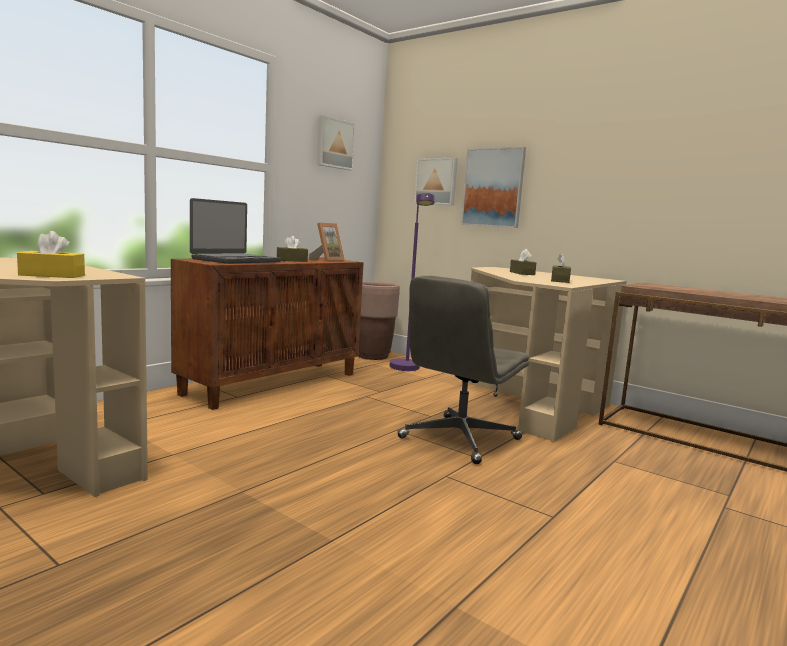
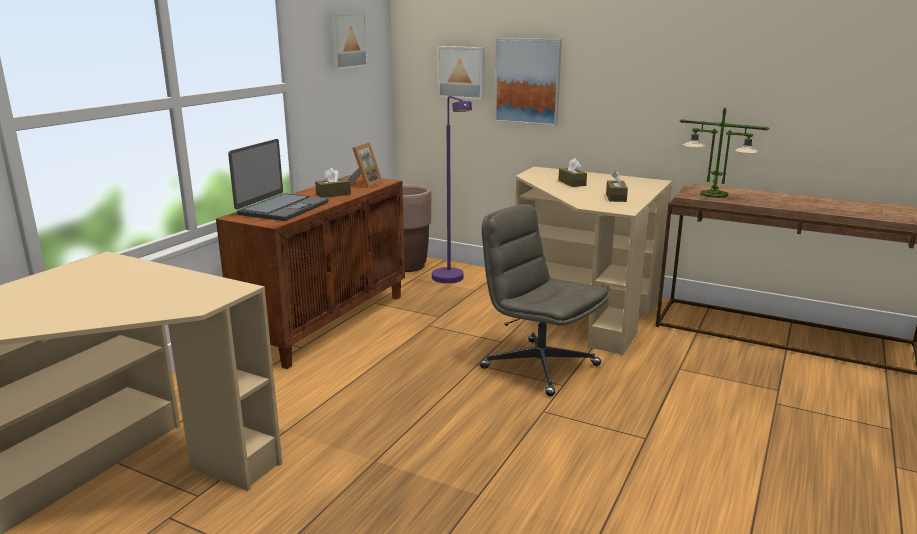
camera: 10 degrees left, 10 degrees up
yellow tissue box [17,231,85,278] -> none
grey office chair [397,276,529,464] -> grey office chair turned 105 degrees clockwise [480,204,608,396]
none -> table lamp [680,107,769,198]

